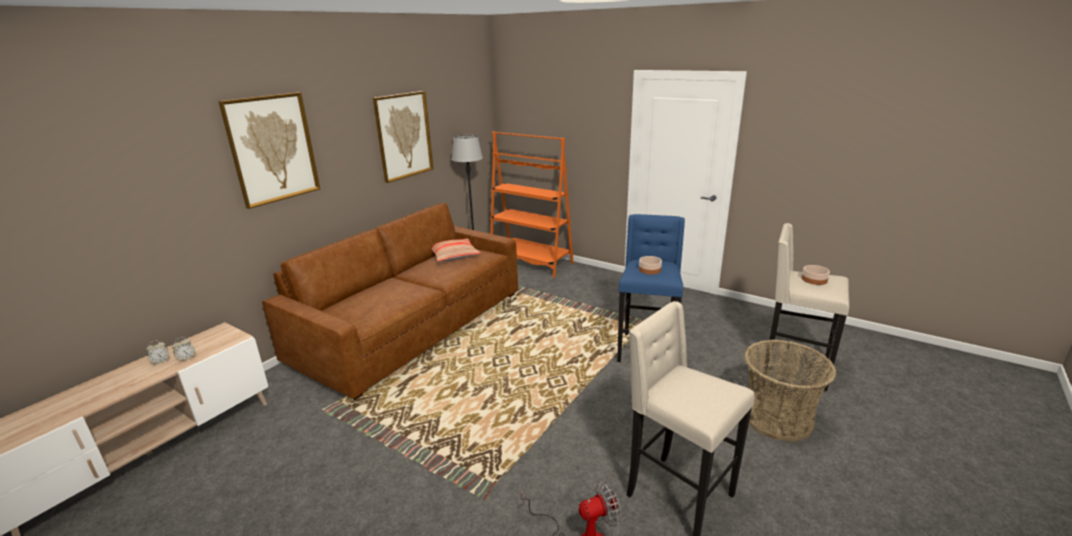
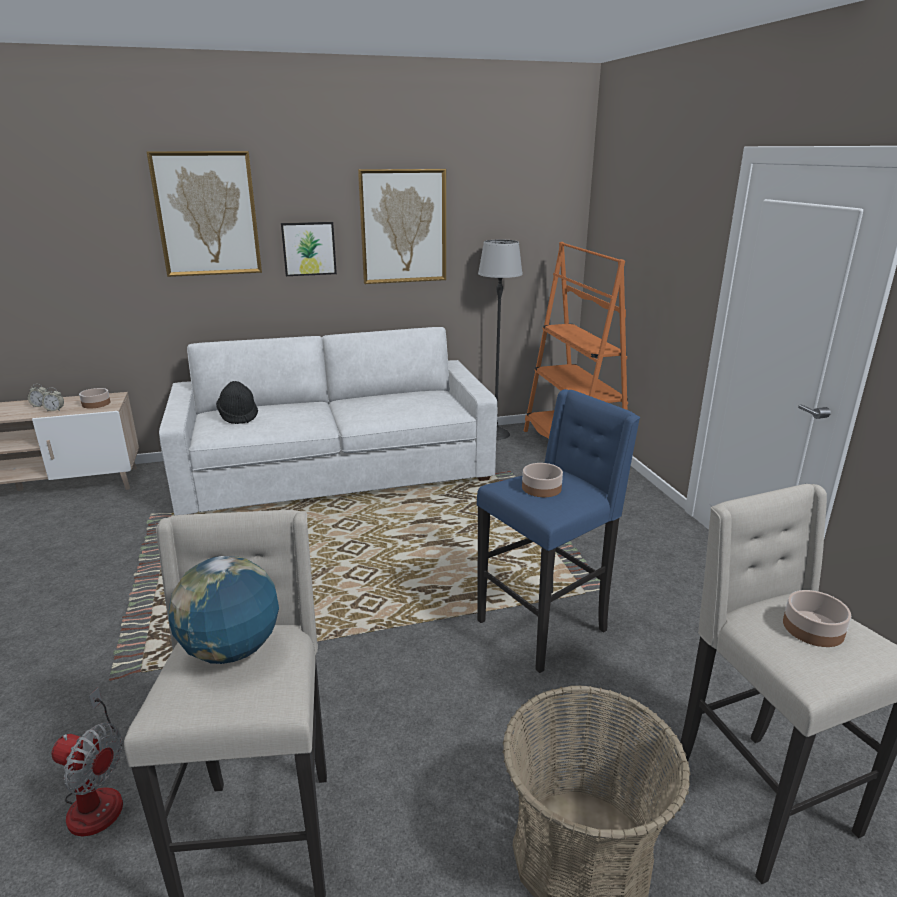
camera: 40 degrees right, 0 degrees up
brown sofa [262,203,518,400] -> white sofa [159,327,497,515]
pillow [431,239,481,262] -> none
none -> bowl [79,388,110,408]
none -> globe [168,556,279,664]
none -> black hat [216,381,258,424]
none -> picture [281,222,337,276]

